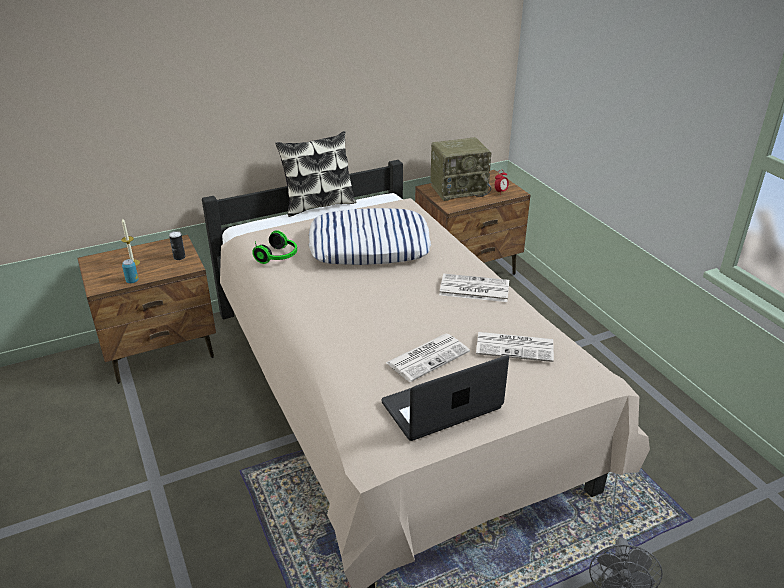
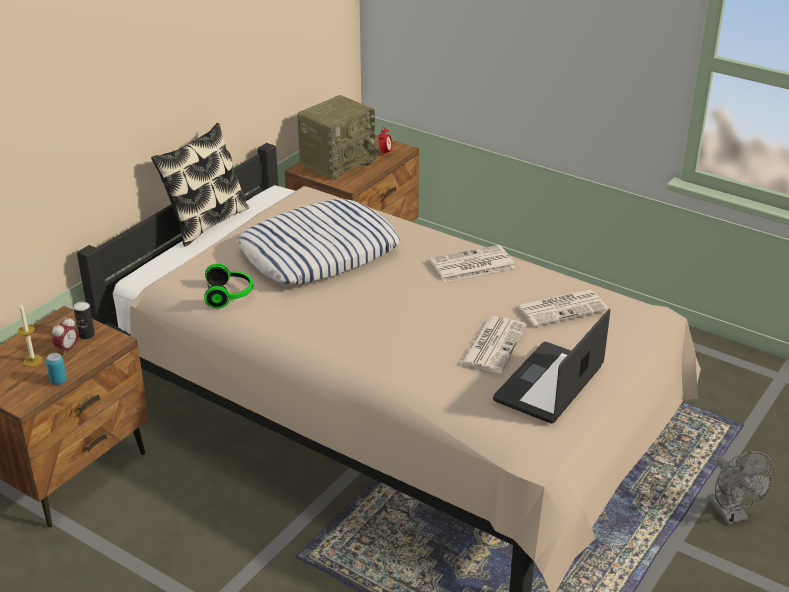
camera: 30 degrees left, 0 degrees up
none -> alarm clock [52,317,79,356]

